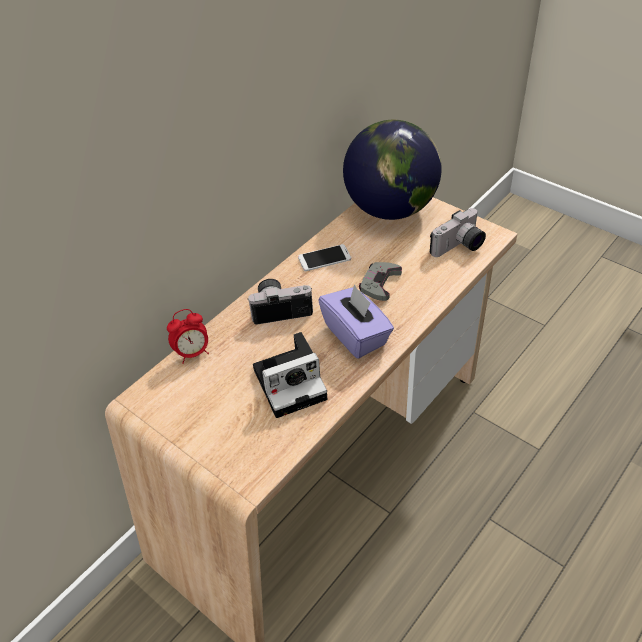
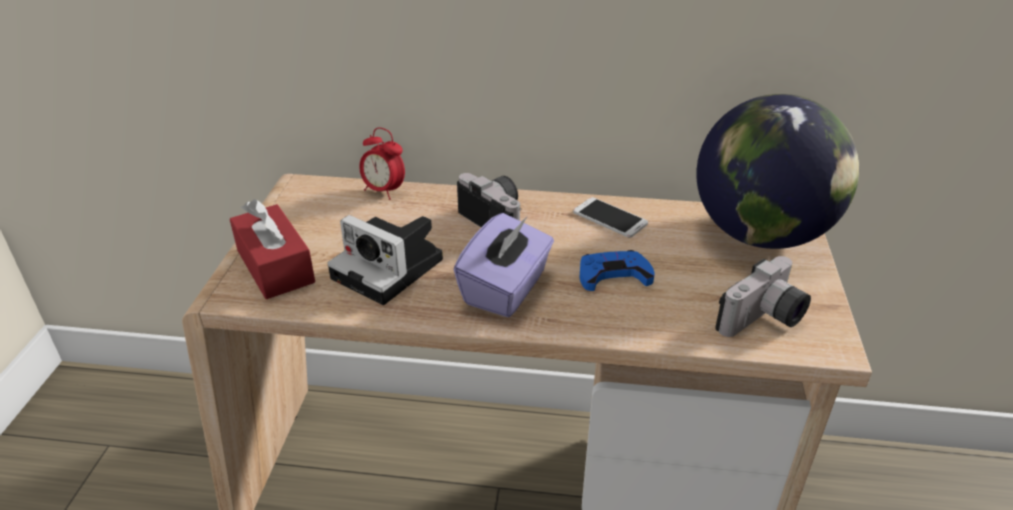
camera: 55 degrees right, 10 degrees down
grey game controller [359,262,402,301] -> blue game controller [580,250,655,291]
camera [430,208,486,257] -> camera turned 60 degrees counterclockwise [715,256,811,337]
none -> red tissue box [230,199,315,299]

